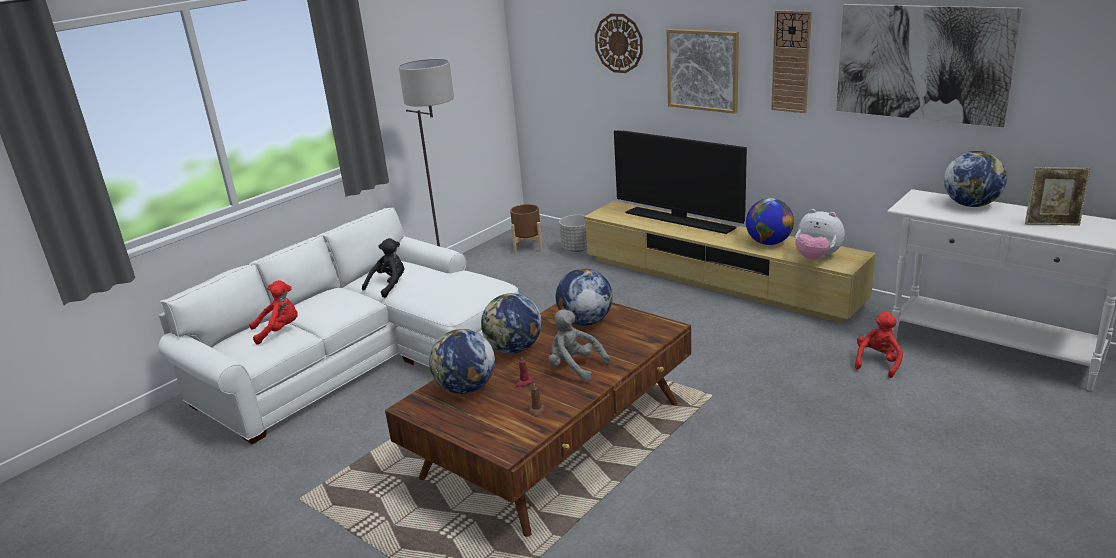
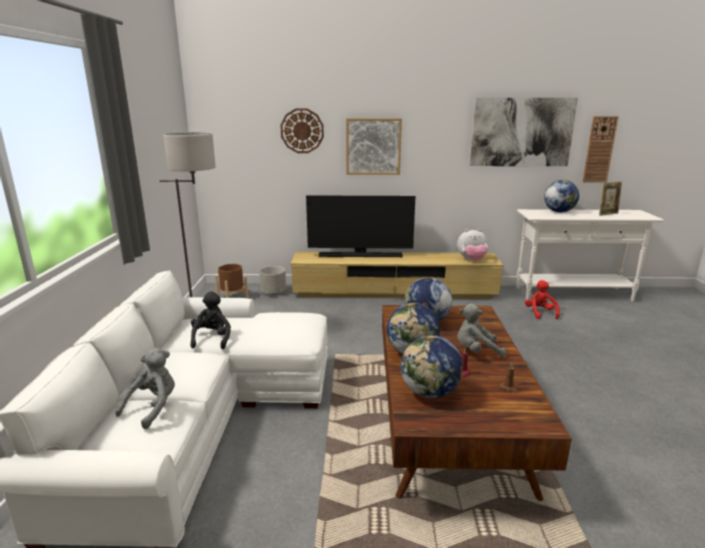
camera: 40 degrees left, 5 degrees down
red plush toy [249,280,298,345] -> grey plush toy [116,348,175,429]
globe [746,198,794,245] -> none
wall clock [771,10,812,113] -> wall clock moved to [582,116,619,182]

